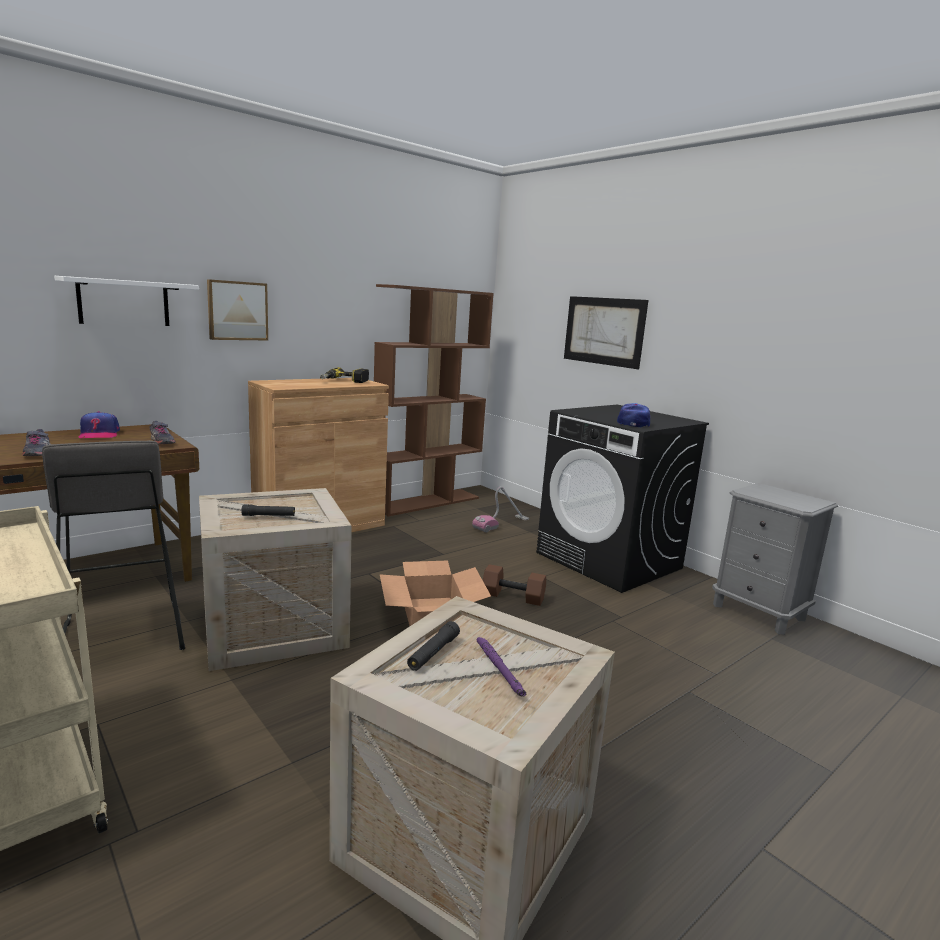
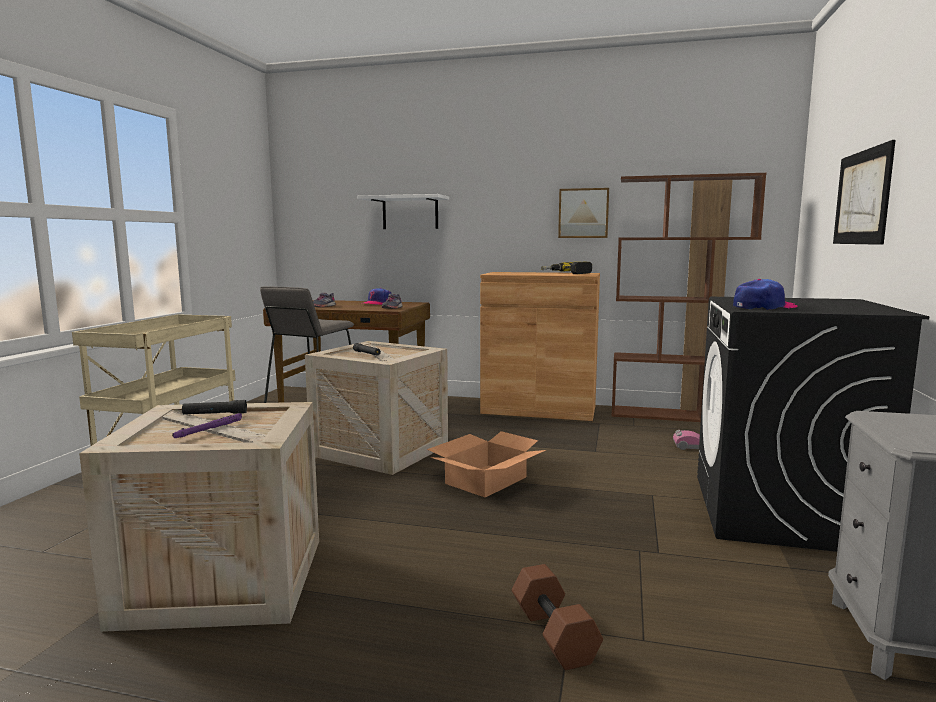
camera: 55 degrees right, 5 degrees down
picture [207,279,268,340] -> picture moved to [558,188,609,238]
brown dumbbell [483,564,546,606] -> brown dumbbell moved to [512,564,603,670]

